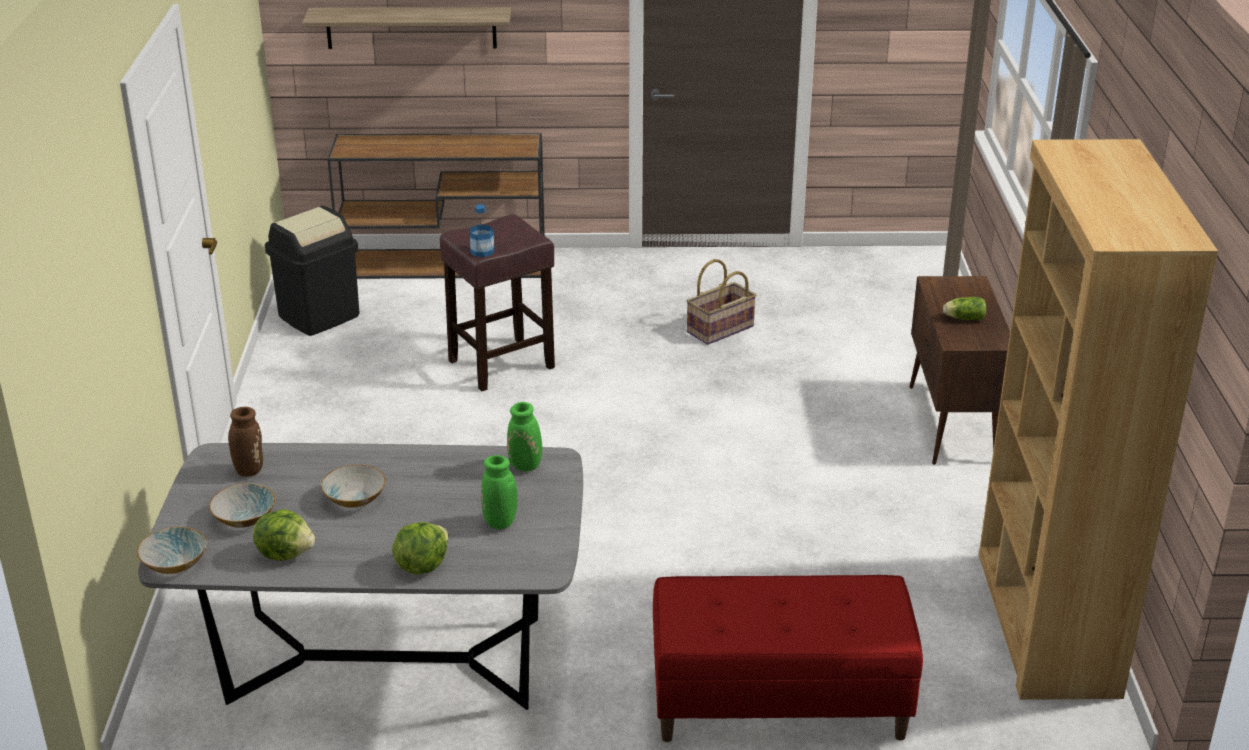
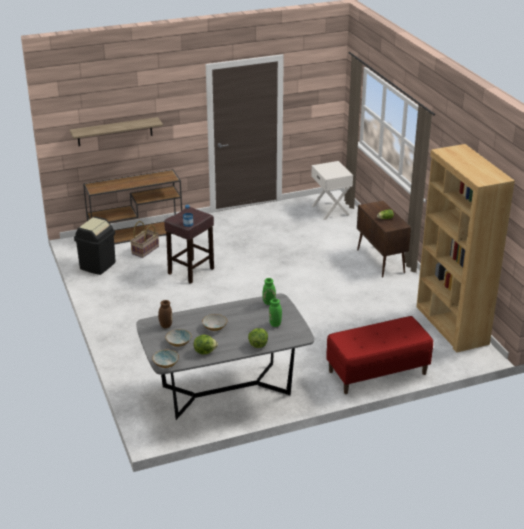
camera: 20 degrees left, 0 degrees up
basket [686,259,756,345] -> basket moved to [130,221,159,258]
none -> white nightstand [311,161,353,220]

